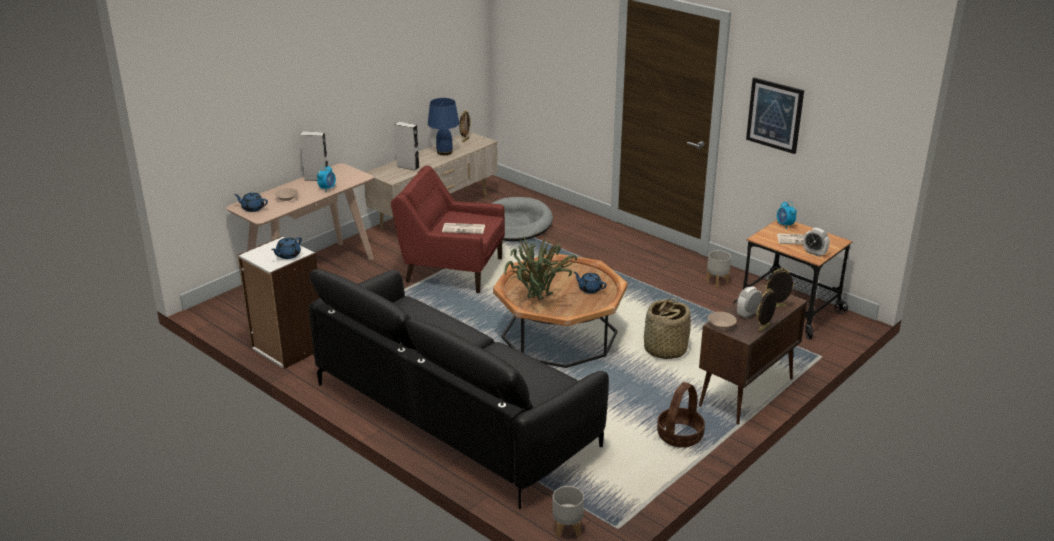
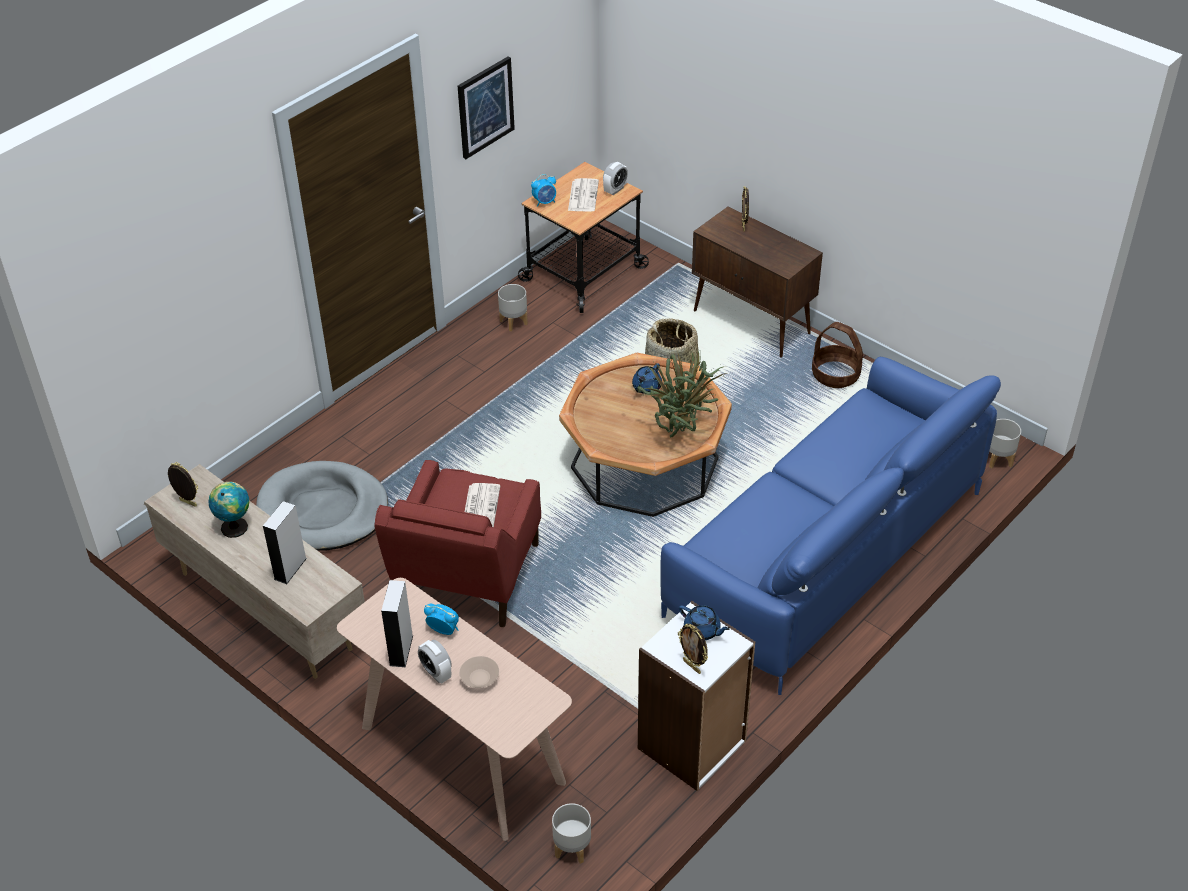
camera: 90 degrees left, 15 degrees up
blue teapot [234,192,268,212] -> none
black sofa [309,269,609,509] -> blue sofa [660,357,1001,695]
blue table lamp [428,98,459,155] -> globe [208,482,250,538]
beige bowl [708,312,737,329] -> none
alarm clock [737,286,762,318] -> alarm clock moved to [418,640,452,684]
picture frame [756,288,777,332] -> picture frame moved to [678,624,708,674]
none -> grey planter [552,803,591,864]

